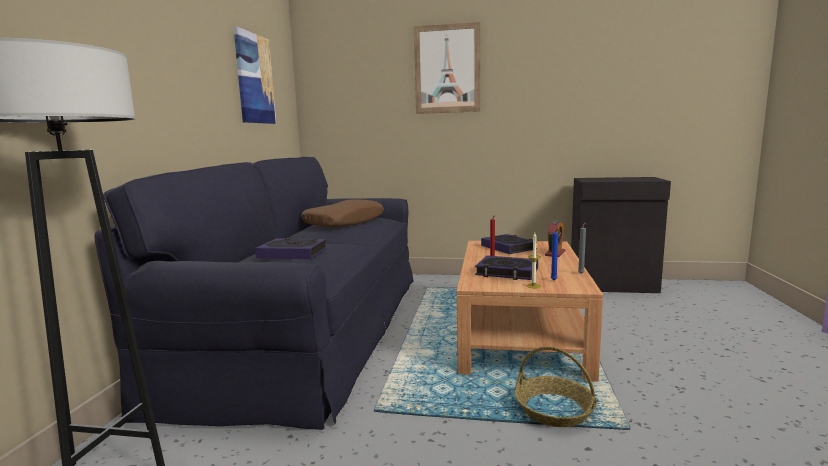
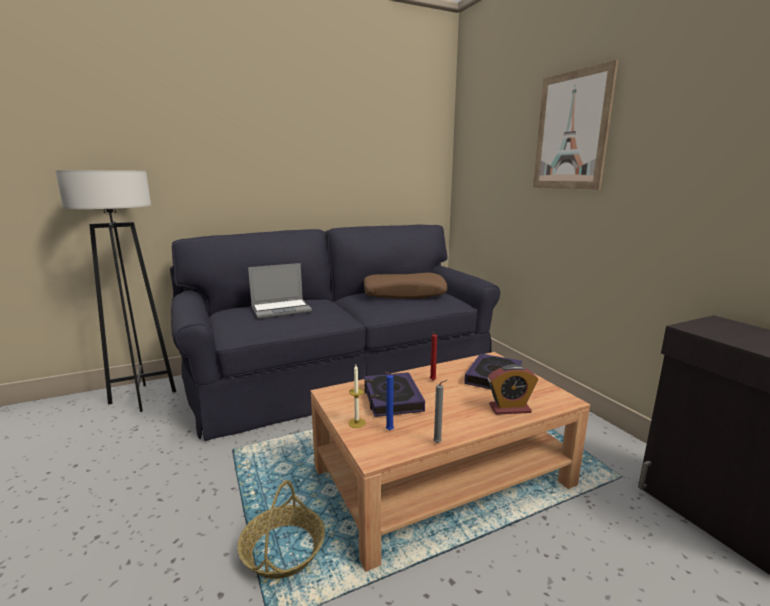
camera: 55 degrees right, 5 degrees up
picture [233,26,276,124] -> none
book [255,238,327,259] -> laptop [248,263,312,319]

